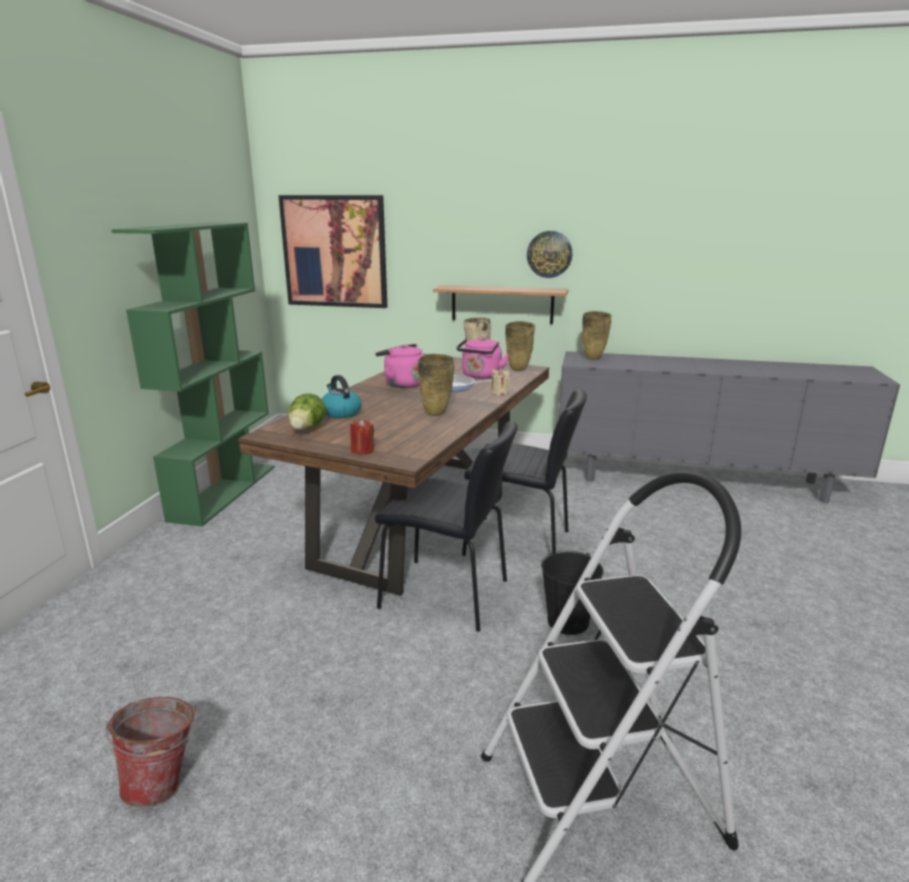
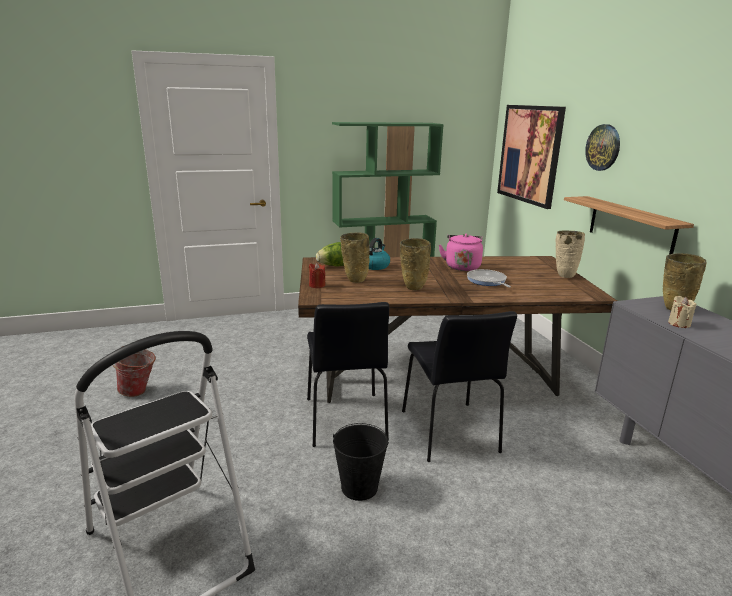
camera: 60 degrees right, 0 degrees up
pink kettle [457,337,509,379] -> none
beige candle [491,368,510,396] -> beige candle moved to [668,296,696,328]
beige vase [505,321,535,371] -> beige vase moved to [340,232,370,283]
wall clock [527,231,572,278] -> wall clock moved to [585,124,620,171]

